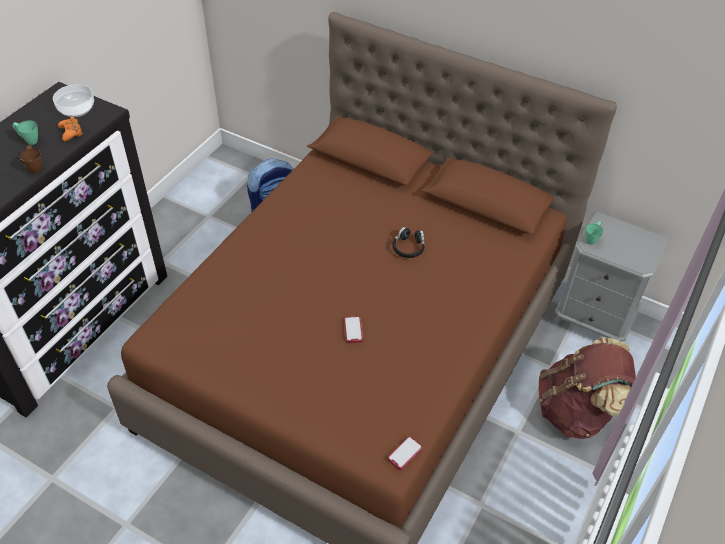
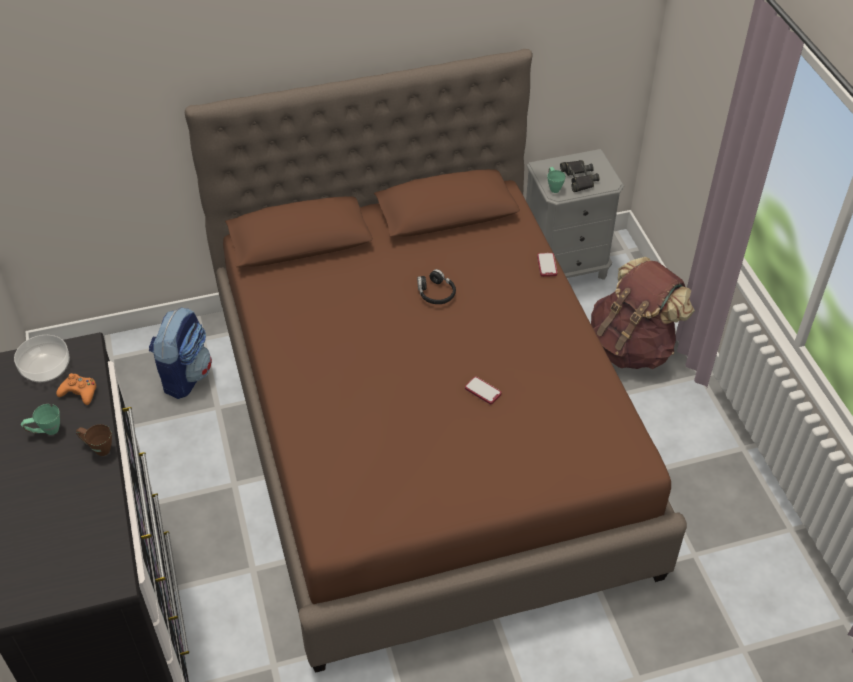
camera: 45 degrees left, 0 degrees up
phone [388,436,423,470] -> phone moved to [537,253,557,277]
none -> black binoculars [560,160,600,192]

